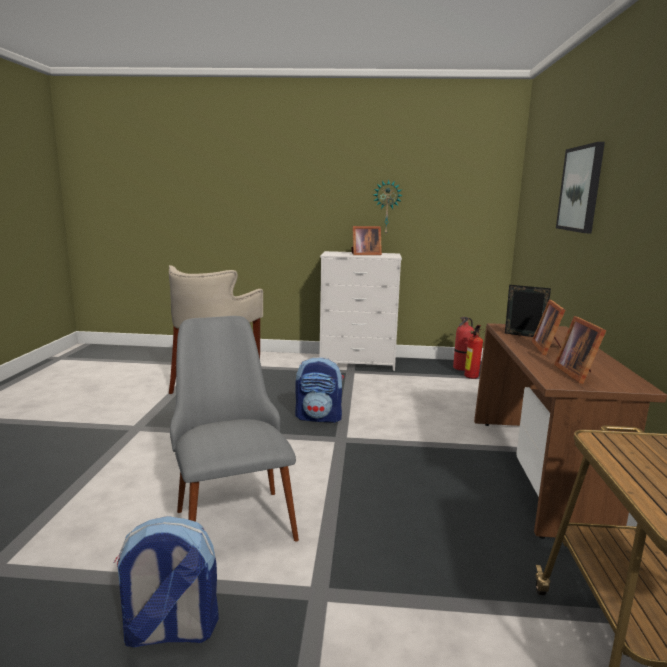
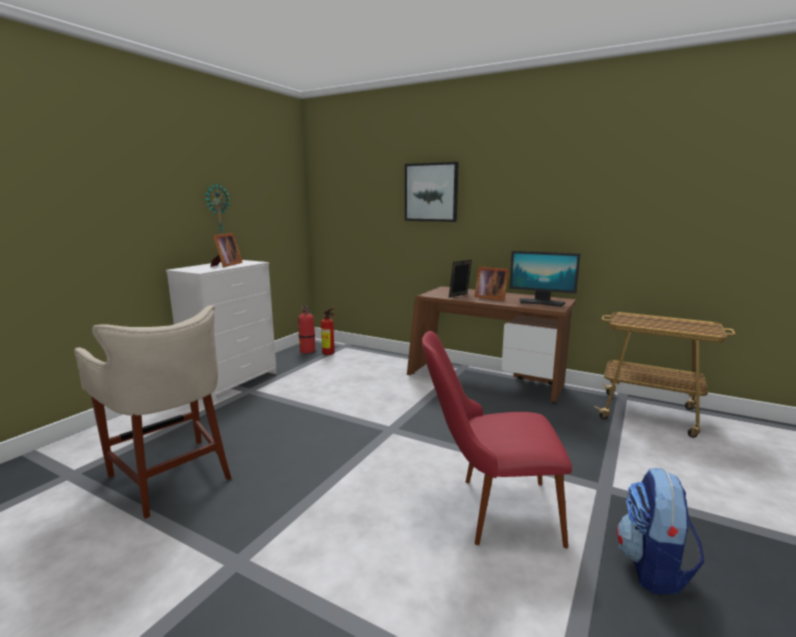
camera: 65 degrees left, 0 degrees up
grey chair [170,316,299,541] -> red chair [421,331,572,549]
backpack [295,357,344,423] -> none
picture frame [554,316,606,384] -> monitor [509,251,581,307]

